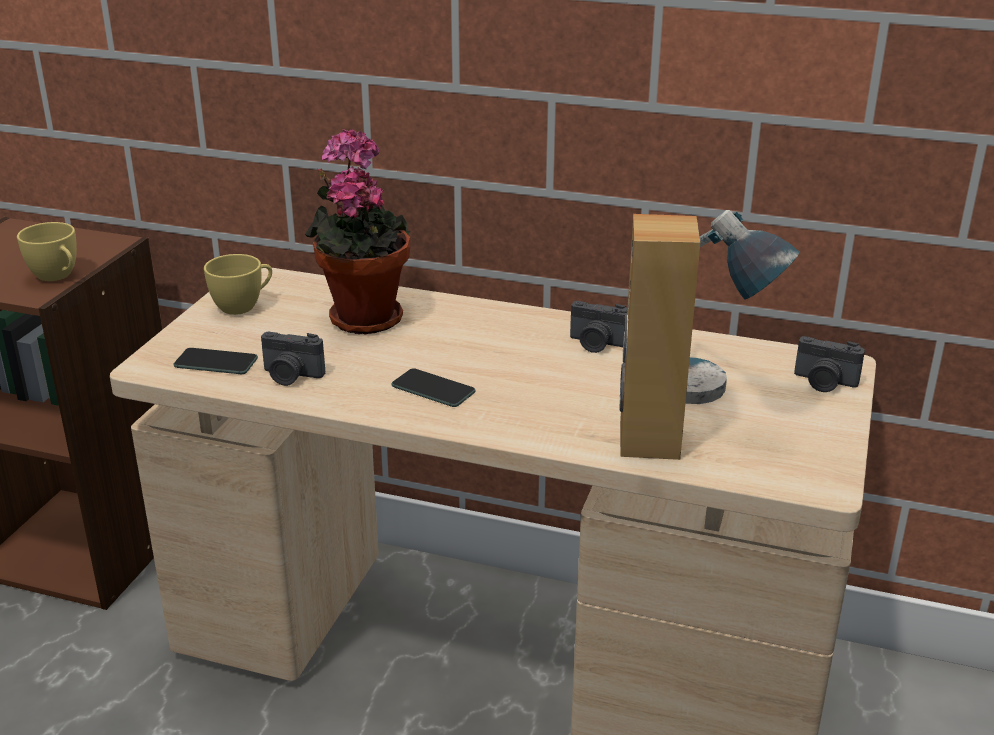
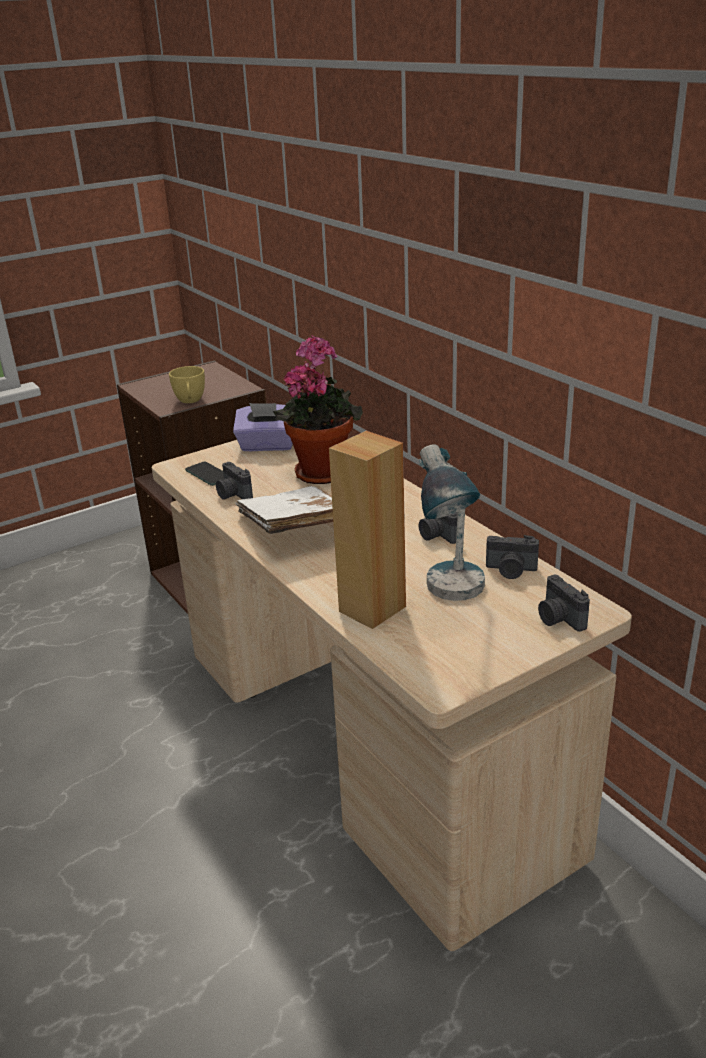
camera: 40 degrees right, 0 degrees up
yellow cup [204,254,272,315] -> purple tissue box [233,403,293,451]
phone [391,368,476,407] -> white book [236,486,333,534]
none -> camera [486,535,539,579]

